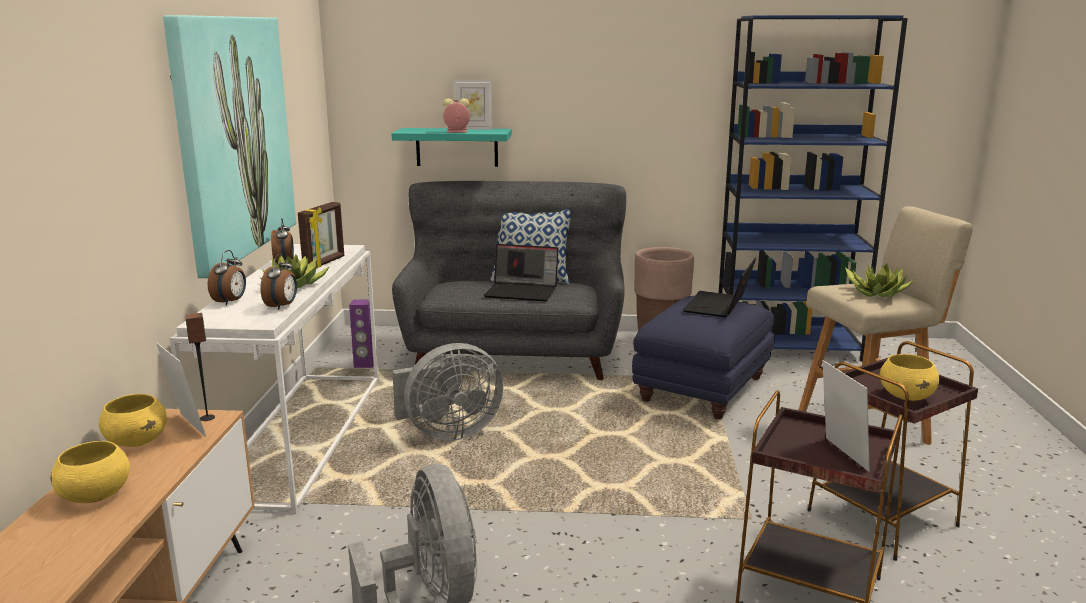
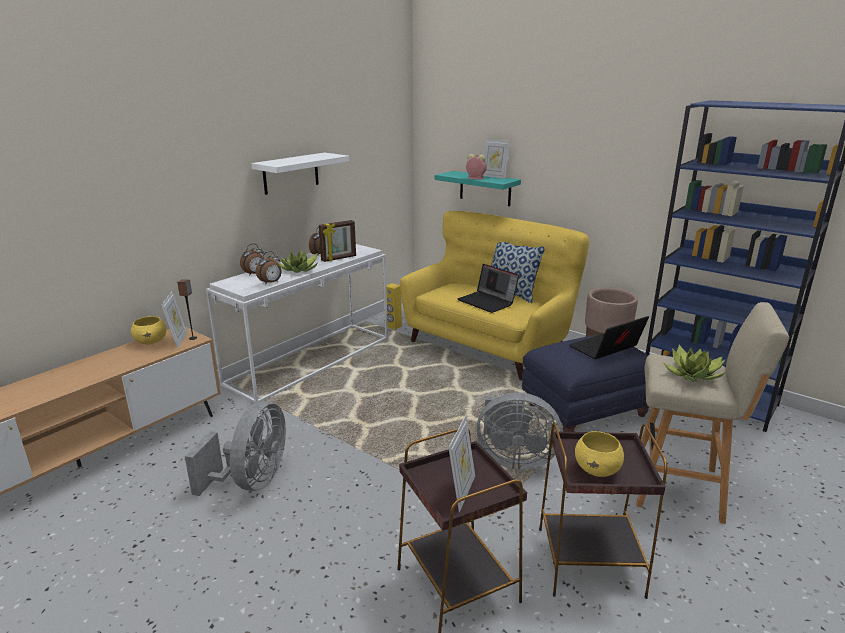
camera: 35 degrees right, 5 degrees up
yellow bowl [51,441,130,503] -> none
picture [163,15,296,278] -> white shelf [251,153,349,195]
purple speaker [349,300,373,368] -> yellow speaker [386,283,402,330]
grey sofa [392,181,626,380] -> yellow sofa [400,211,589,380]
grey fan [392,343,503,441] -> grey fan moved to [477,392,563,470]

